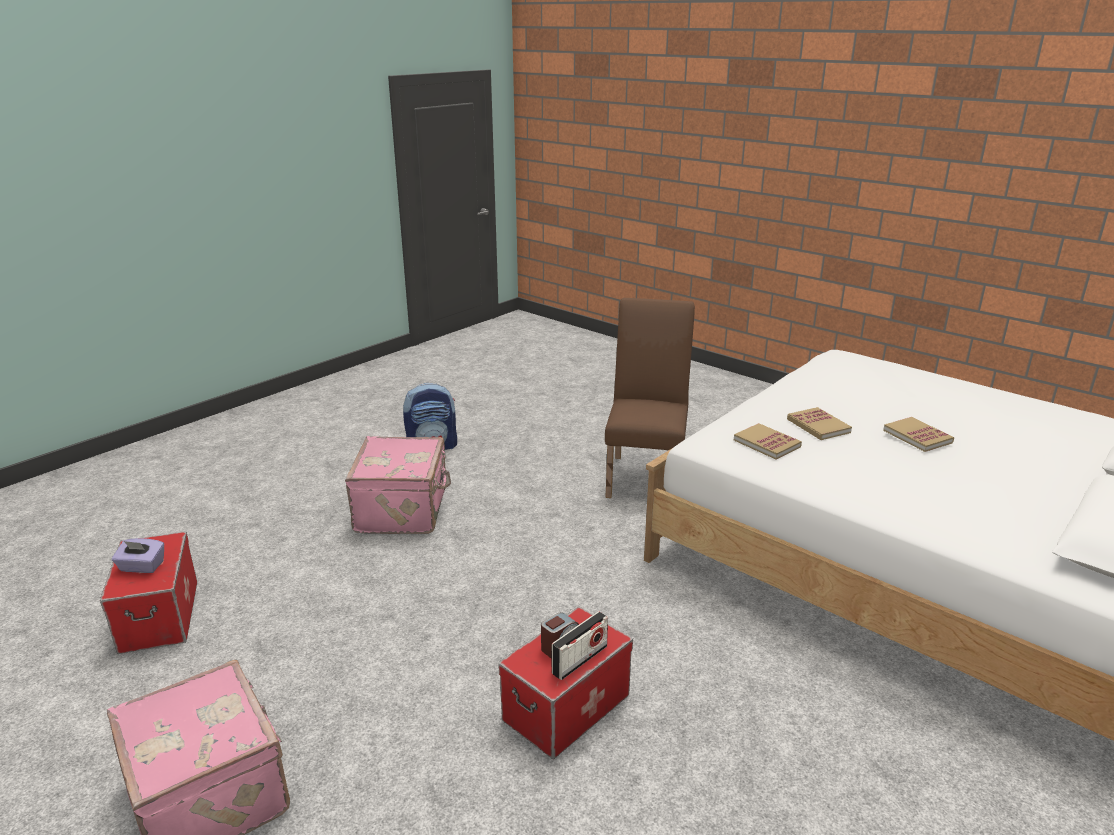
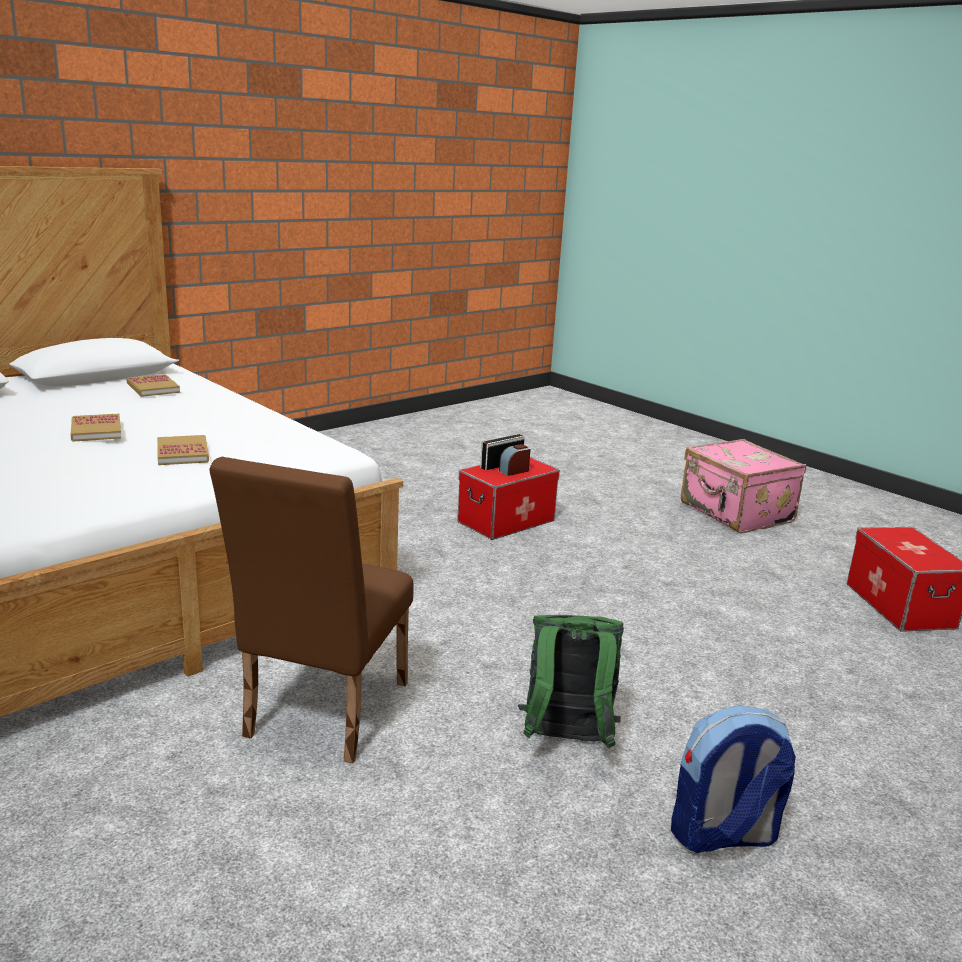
camera: 175 degrees left, 5 degrees down
purple tissue box [112,538,164,573] -> none
pink suitcase [345,436,451,534] -> none
book [734,423,802,459] -> book moved to [126,374,180,397]
none -> green backpack [518,615,624,748]

